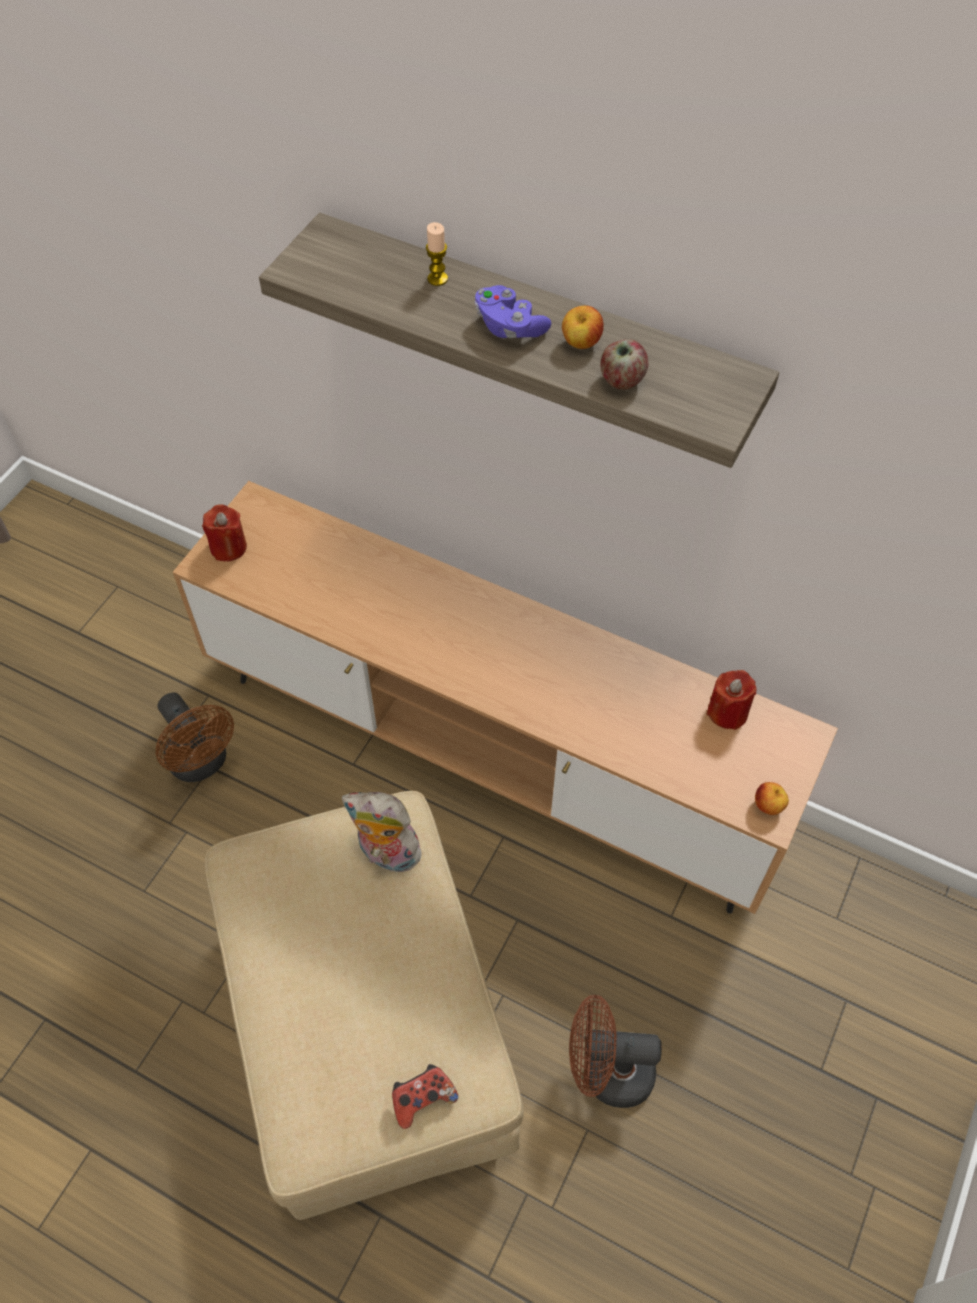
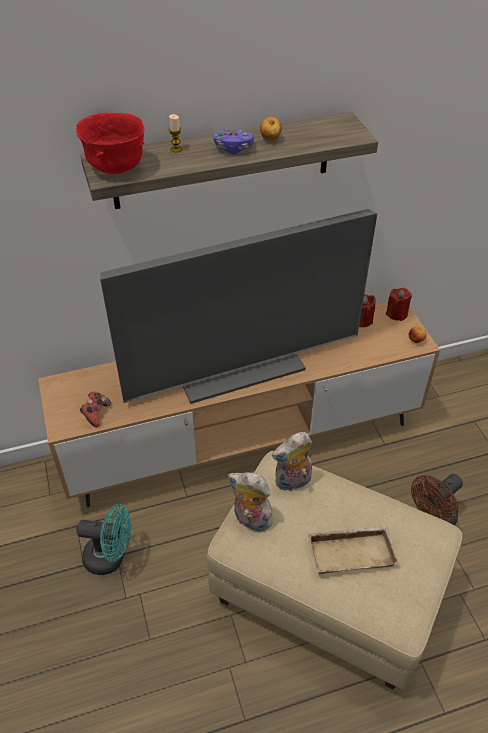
camera: 45 degrees left, 10 degrees down
brown fan [156,693,234,782] -> turquoise fan [76,504,131,575]
red candle [202,505,247,561] -> red candle moved to [386,288,412,321]
game controller [392,1064,458,1129] -> game controller moved to [80,392,111,427]
apple [600,339,648,389] -> none
none -> red bowl [76,112,144,174]
none -> television [100,209,377,404]
none -> plush toy [228,472,273,532]
none -> beige tray [308,526,399,574]

